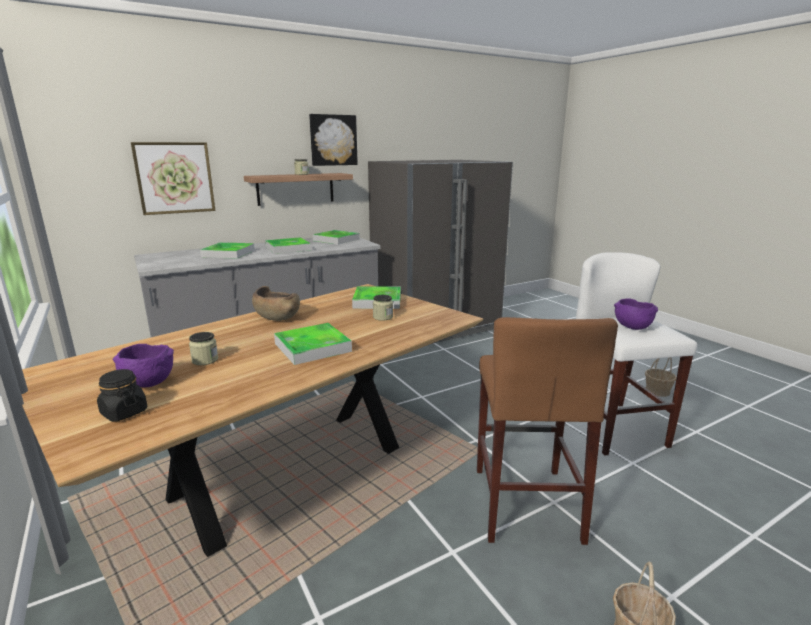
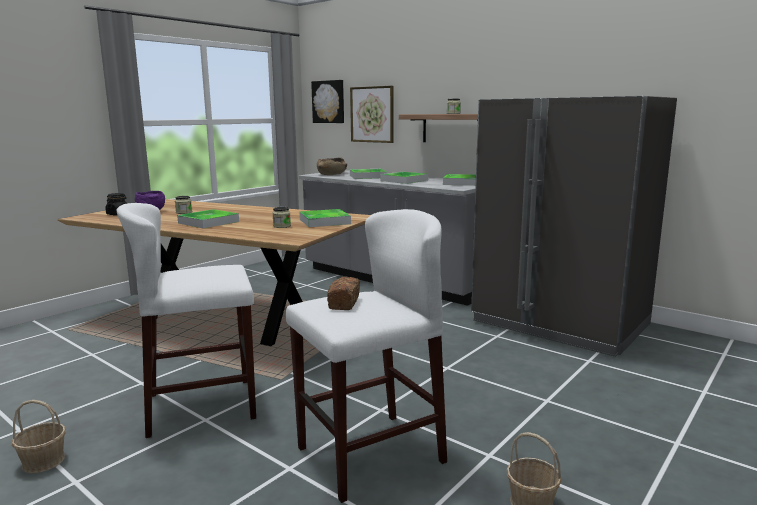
camera: 70 degrees right, 5 degrees down
brown bowl [252,286,300,321] -> brown bowl moved to [317,157,347,175]
picture [309,114,358,166] -> picture moved to [311,80,344,123]
brown stool [477,317,618,545] -> white stool [117,203,256,438]
purple bowl [614,299,658,330] -> bread [327,277,360,310]

